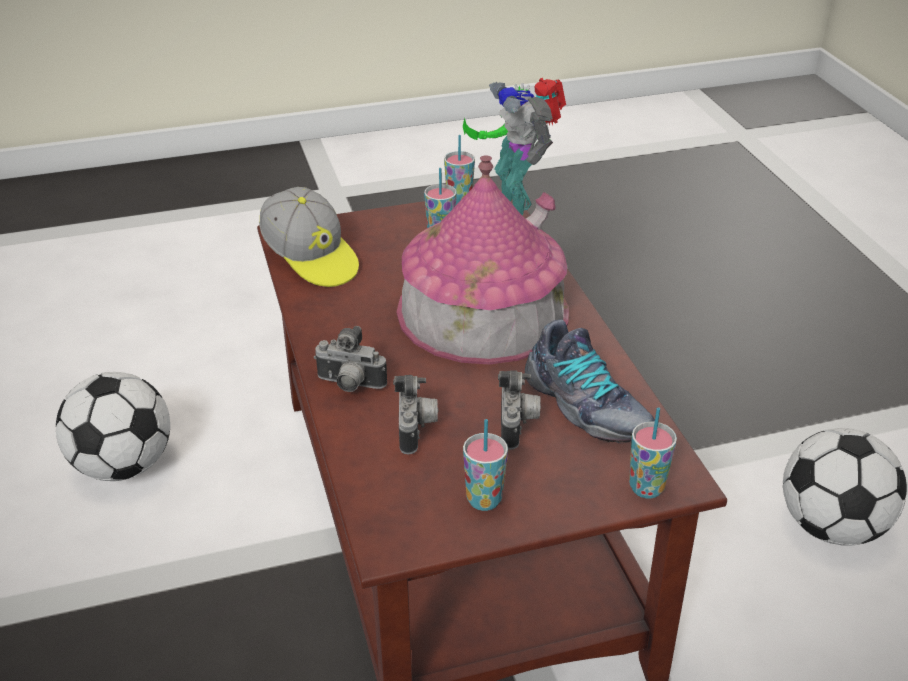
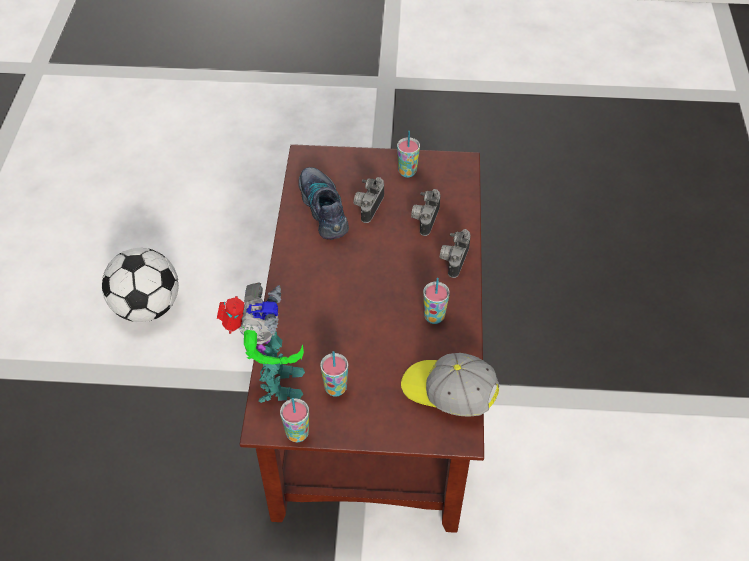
camera: 160 degrees left, 15 degrees up
football [56,372,170,481] -> none
cap [259,187,359,287] -> cap turned 45 degrees counterclockwise [401,353,500,416]
camera [314,326,387,392] -> camera turned 105 degrees counterclockwise [440,229,471,278]
toy house [397,155,569,365] -> none
cup [629,407,677,498] -> cup moved to [423,278,450,324]

